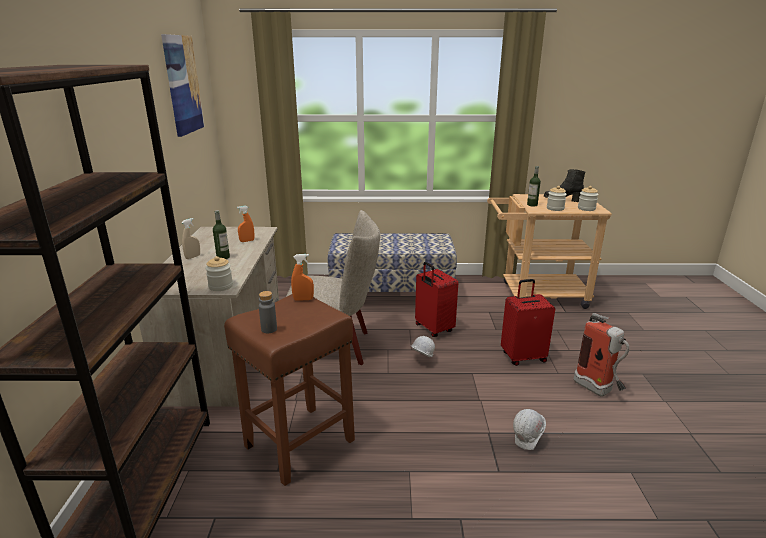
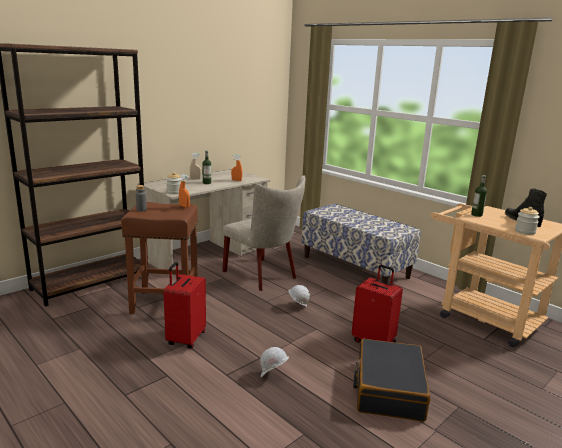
camera: 45 degrees right, 5 degrees down
picture [161,34,204,137] -> none
red suitcase [415,262,458,337] -> red suitcase moved to [163,262,206,348]
jar [547,186,567,211] -> none
fire extinguisher [574,313,629,396] -> black suitcase [353,339,430,422]

